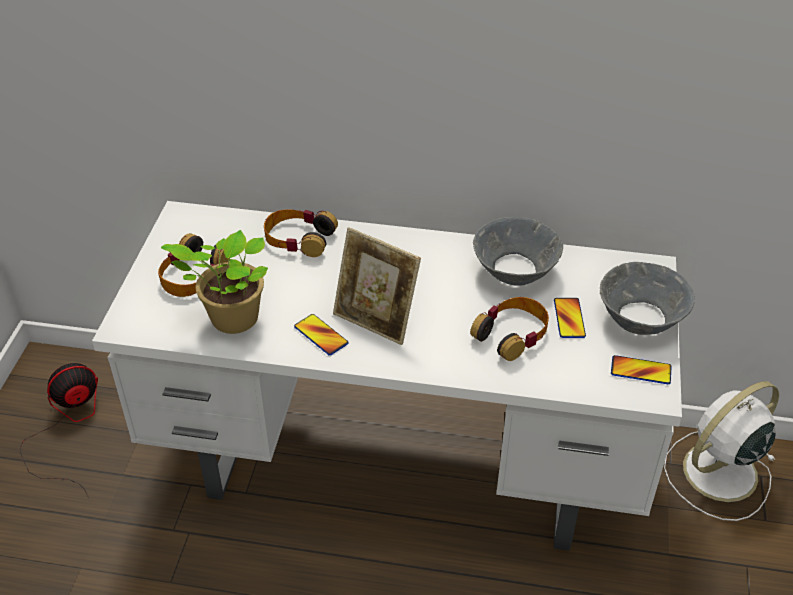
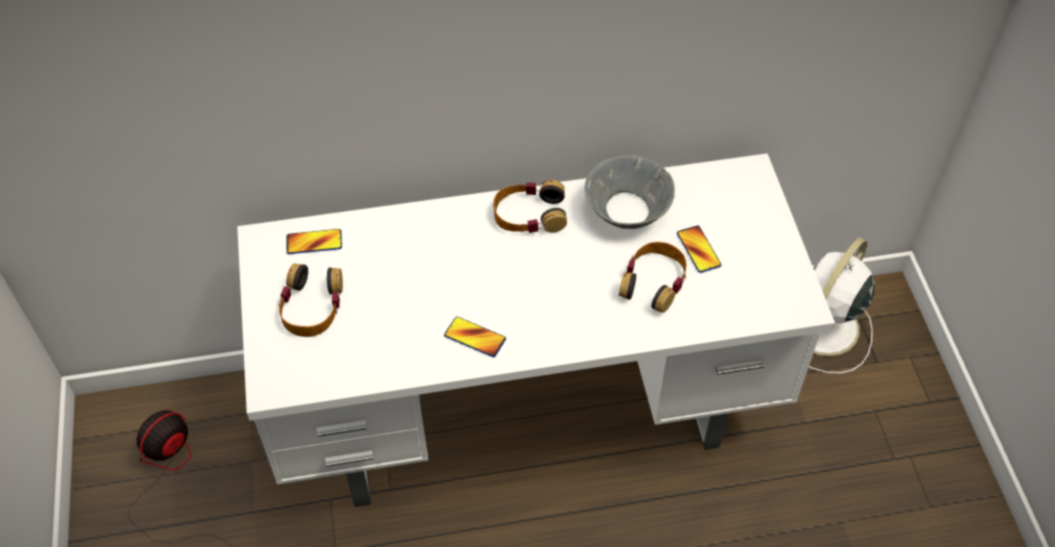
camera: 20 degrees left, 10 degrees up
potted plant [161,230,268,334] -> none
headphones [264,209,338,257] -> headphones moved to [493,180,567,233]
picture frame [333,227,421,345] -> none
grey bowl [600,262,695,335] -> none
phone [611,355,672,384] -> phone moved to [286,229,342,254]

